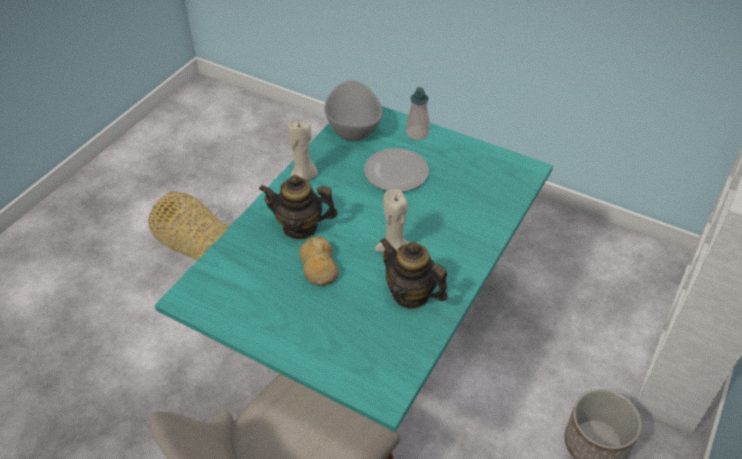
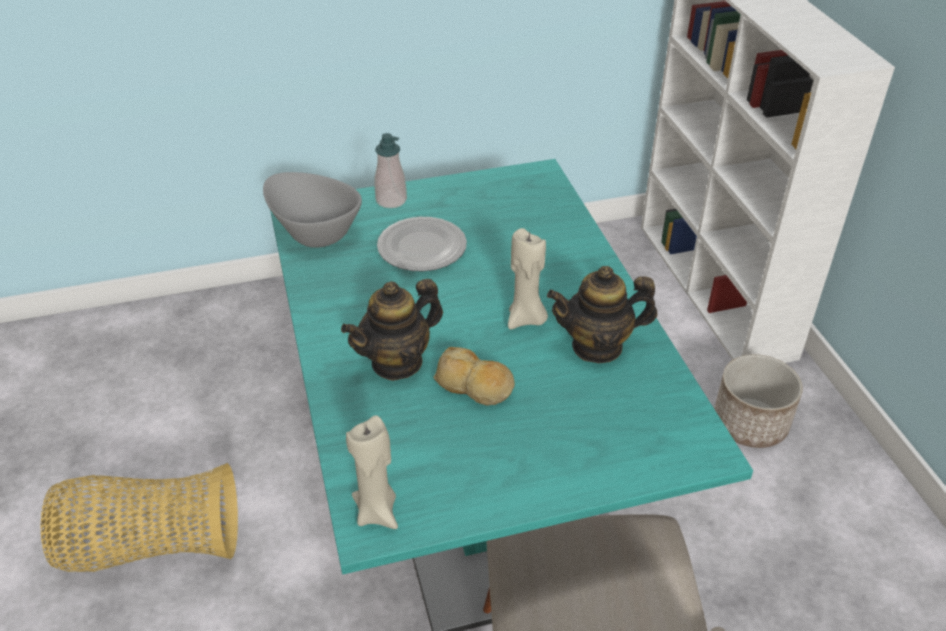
camera: 45 degrees left, 5 degrees down
beige candle [288,120,318,181] -> beige candle moved to [346,415,398,529]

